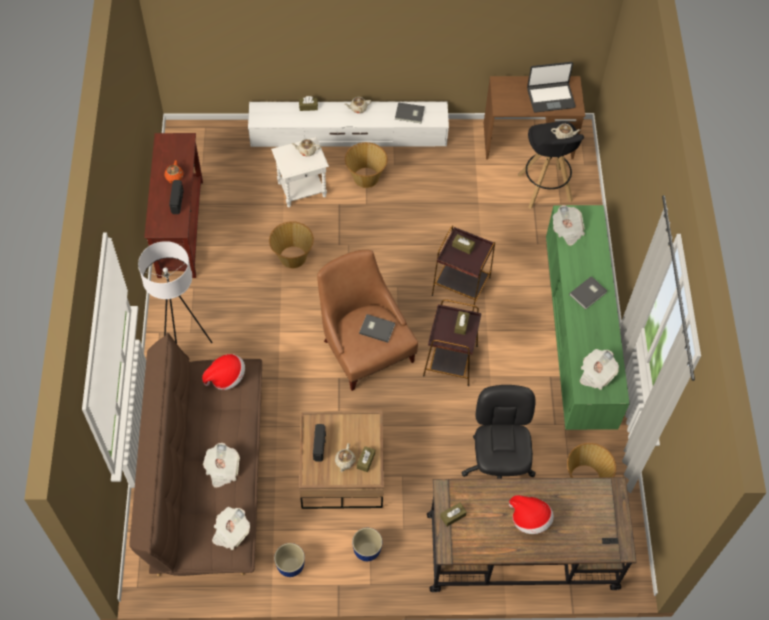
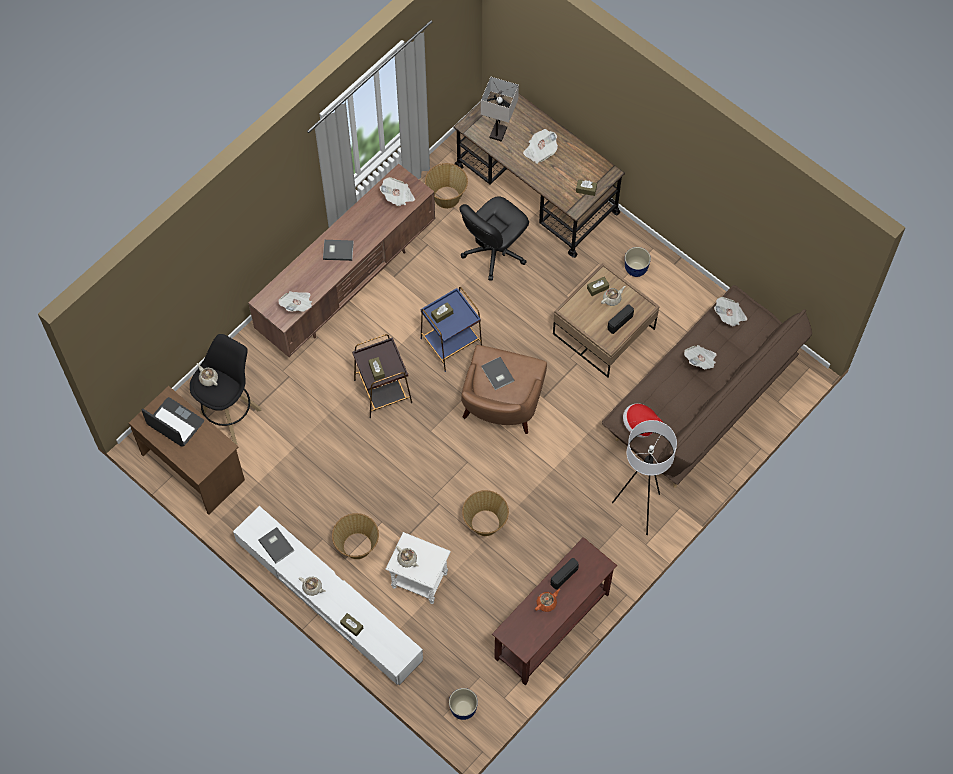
camera: 135 degrees left, 5 degrees up
planter [274,543,305,577] -> planter moved to [449,688,478,720]
brown side table [423,300,482,386] -> blue side table [421,287,482,372]
hat [509,495,554,534] -> newspaper [523,129,558,164]
green cabinet [546,205,630,430] -> brown cabinet [248,163,435,357]
none -> table lamp [481,77,519,142]

